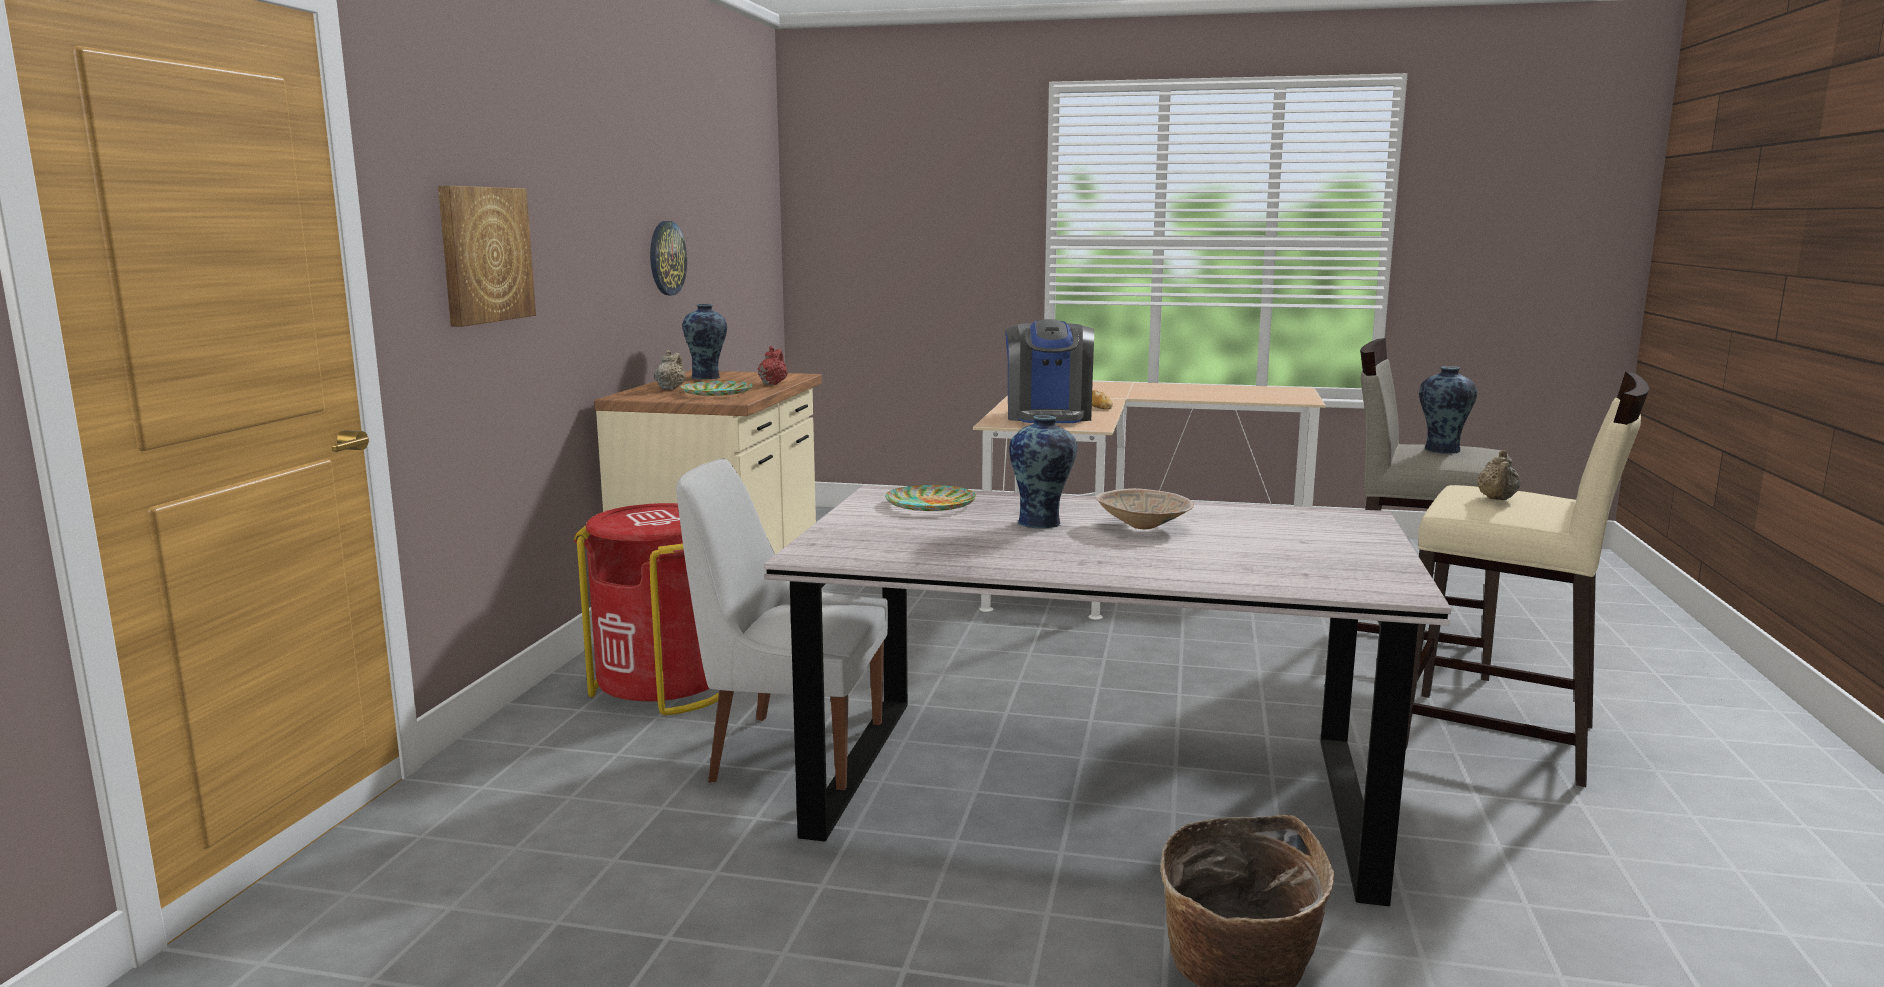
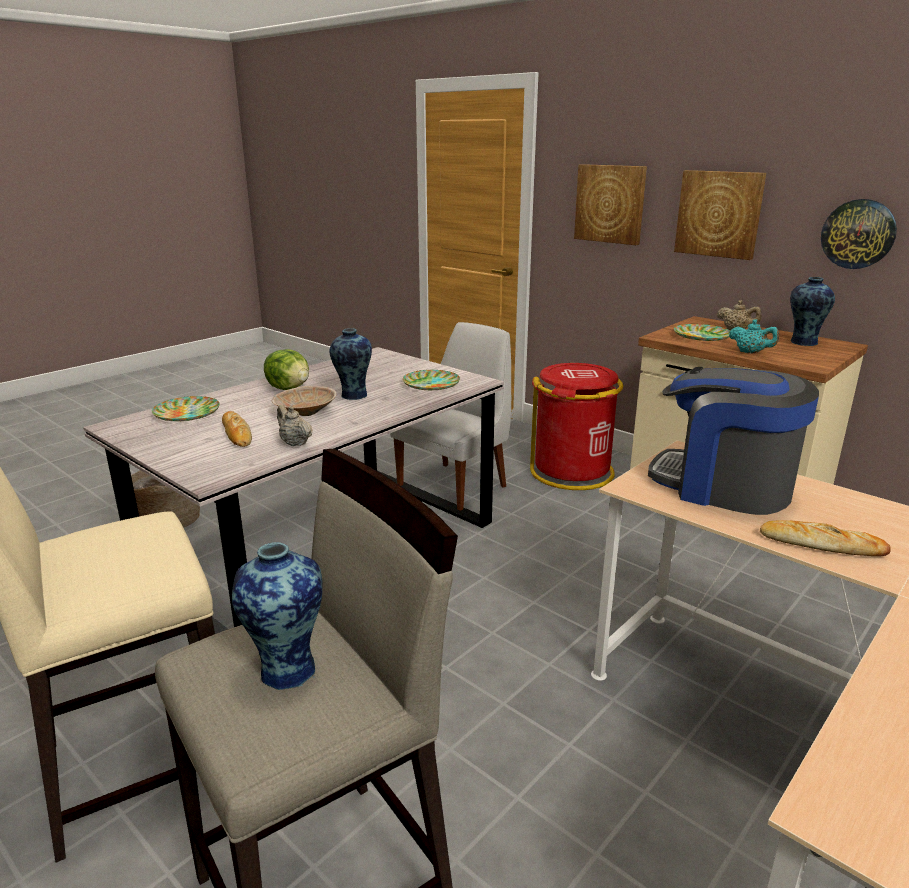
camera: 120 degrees right, 10 degrees up
red teapot [758,346,788,385] -> turquoise teapot [729,319,779,354]
beige teapot [1477,450,1521,500] -> beige teapot moved to [277,405,313,446]
none -> plate [152,396,220,421]
none -> bread [222,411,252,447]
none -> lettuce [264,349,309,390]
none -> picture [674,170,766,260]

